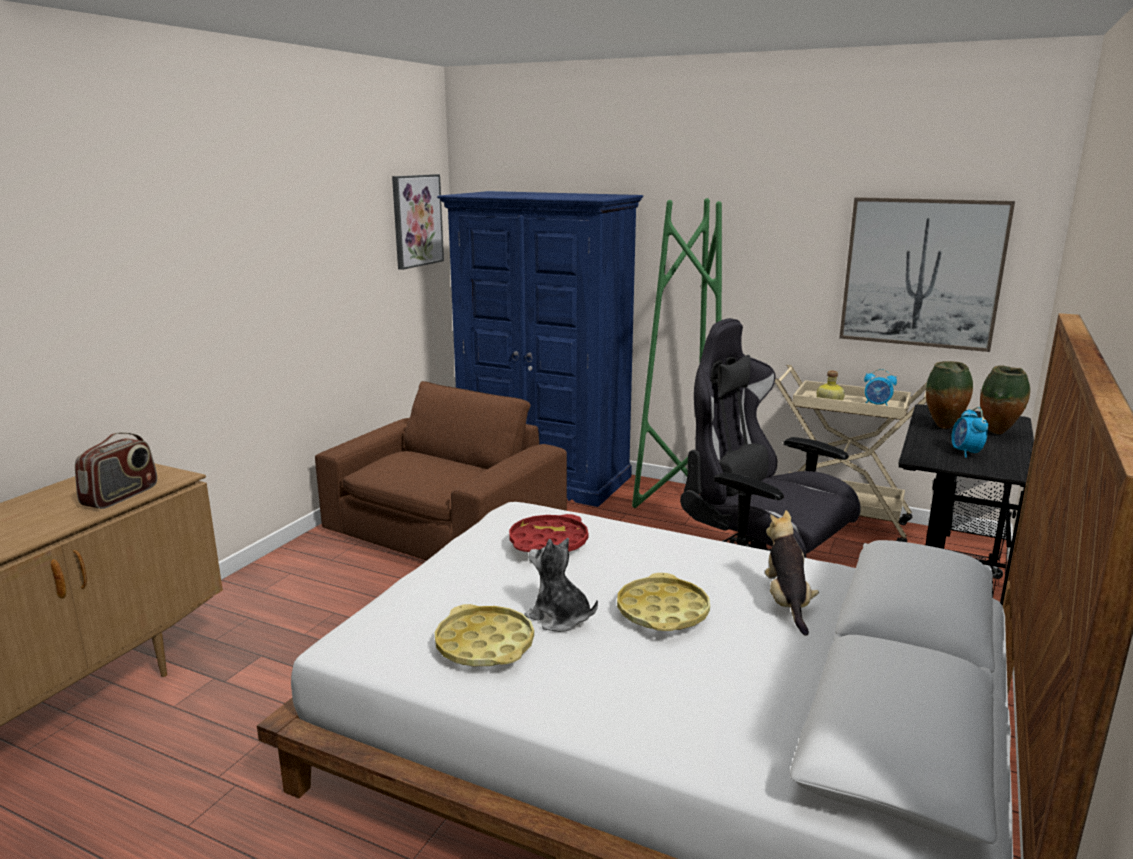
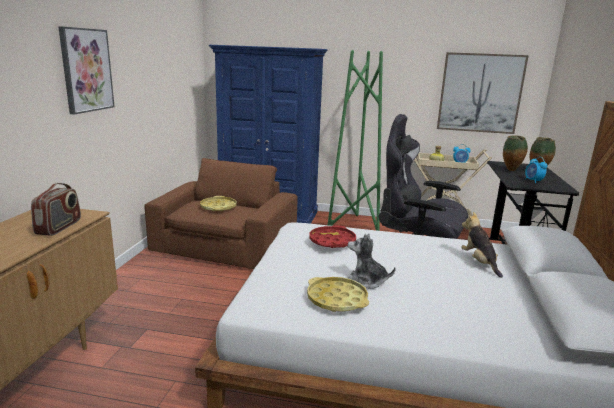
camera: 15 degrees left, 0 degrees up
picture [392,174,444,270] -> picture moved to [58,26,115,115]
yellow tray [617,573,710,631] -> yellow tray moved to [200,196,237,211]

